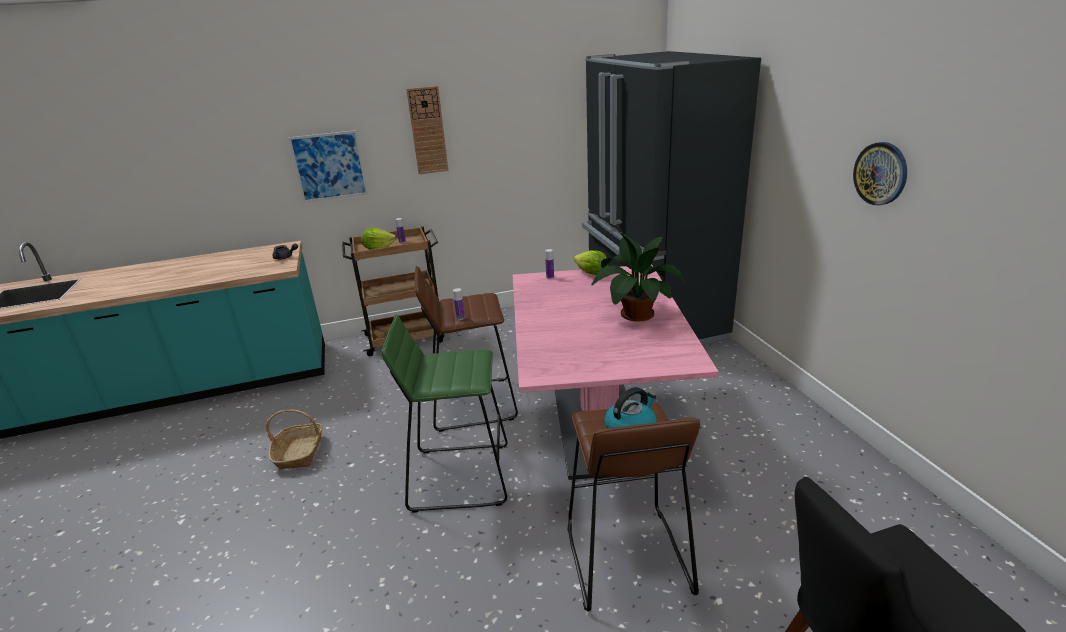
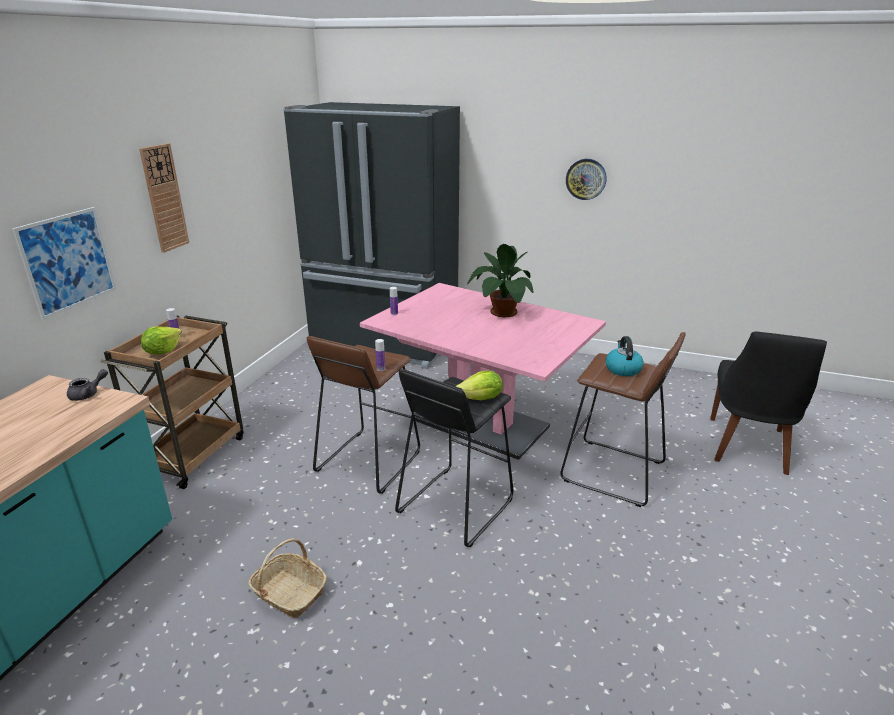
camera: 55 degrees left, 0 degrees up
green stool [381,314,508,513] -> black stool [395,369,513,547]
lettuce [574,250,608,275] -> lettuce moved to [456,371,503,400]

